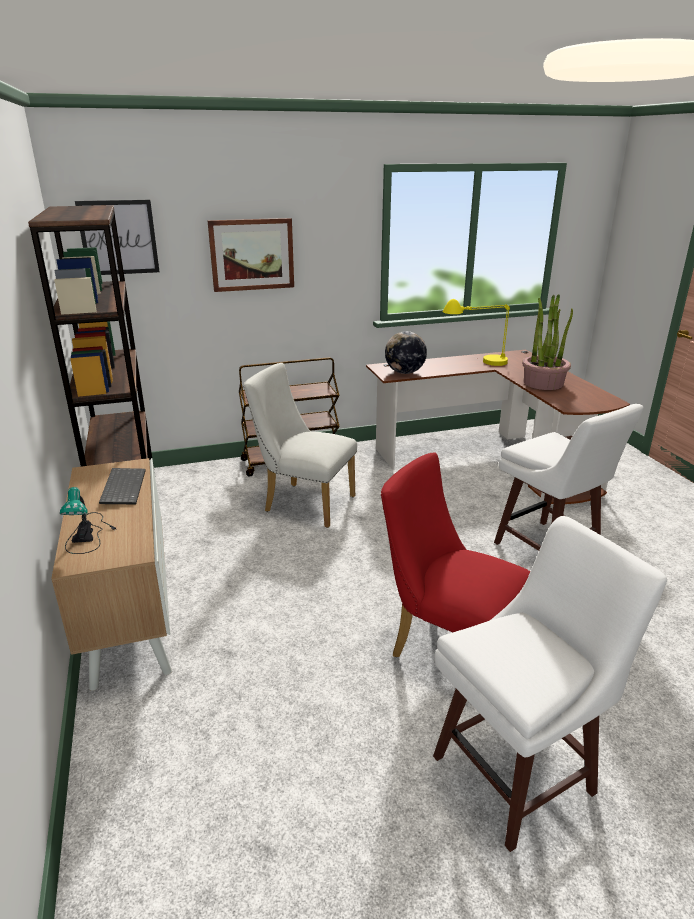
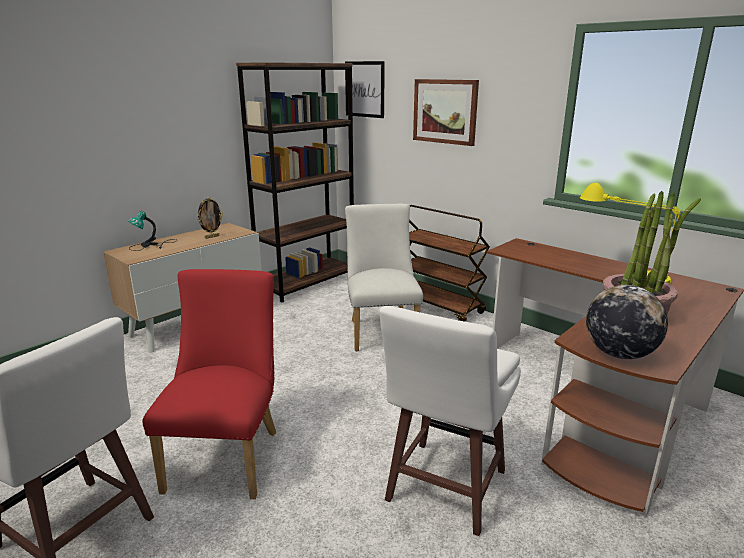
camera: 60 degrees right, 5 degrees down
keyboard [99,468,146,504] -> picture frame [197,197,223,239]
globe [385,331,427,374] -> globe moved to [586,285,668,359]

